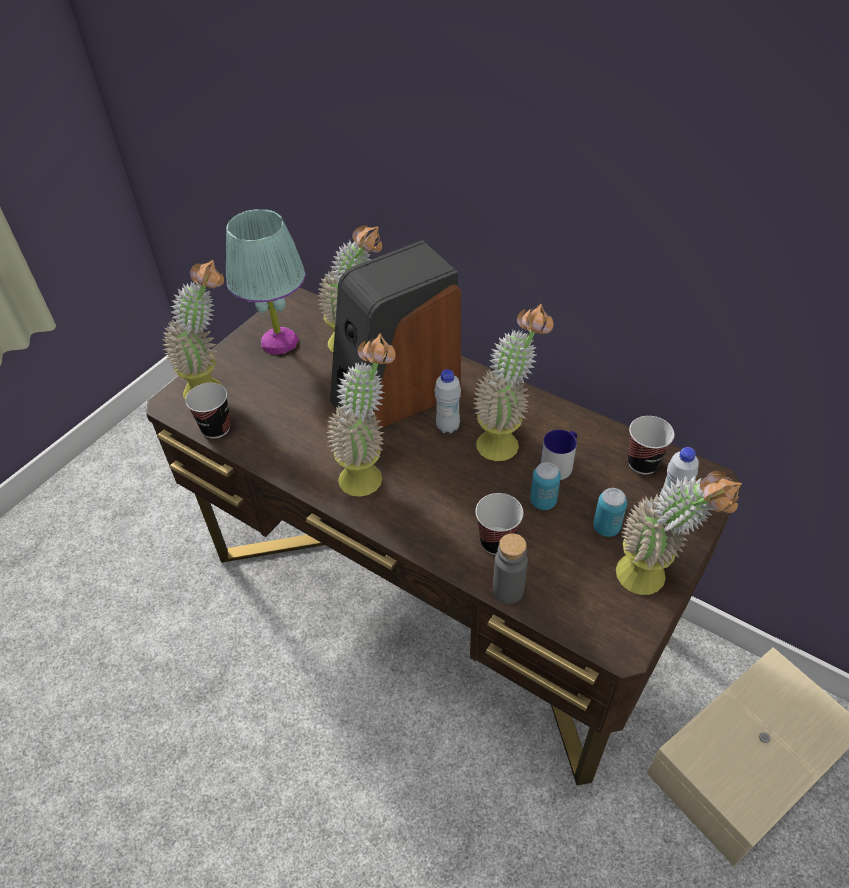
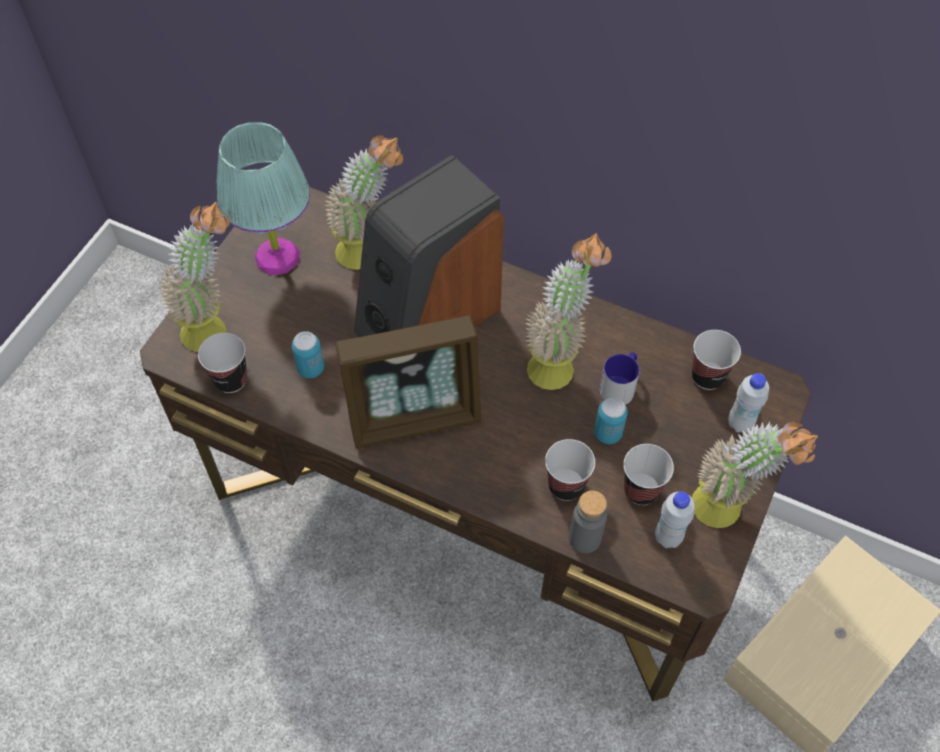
camera: 10 degrees left, 10 degrees up
potted plant [326,333,396,497] -> picture frame [335,315,482,448]
white bottle [435,369,461,434] -> white bottle moved to [655,491,695,548]
can [593,488,627,537] -> can moved to [292,331,324,378]
none -> cup [623,444,674,505]

